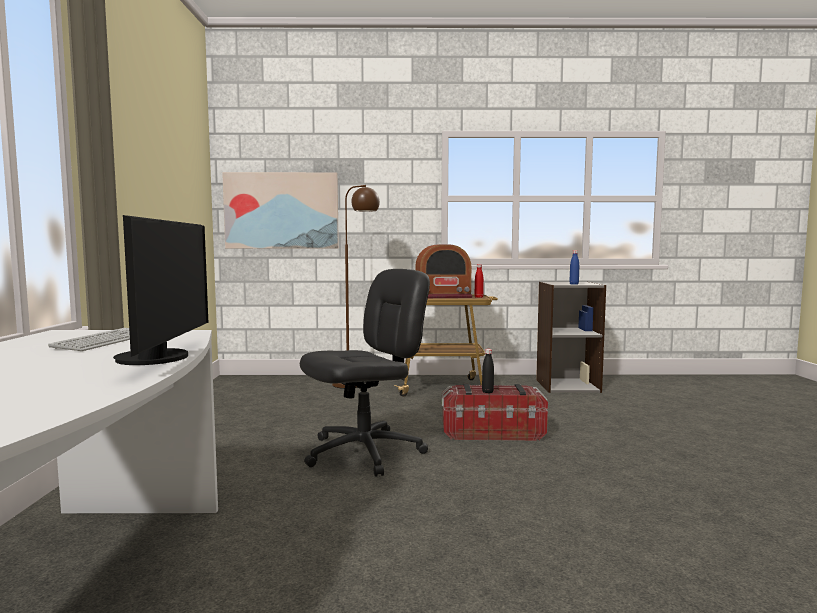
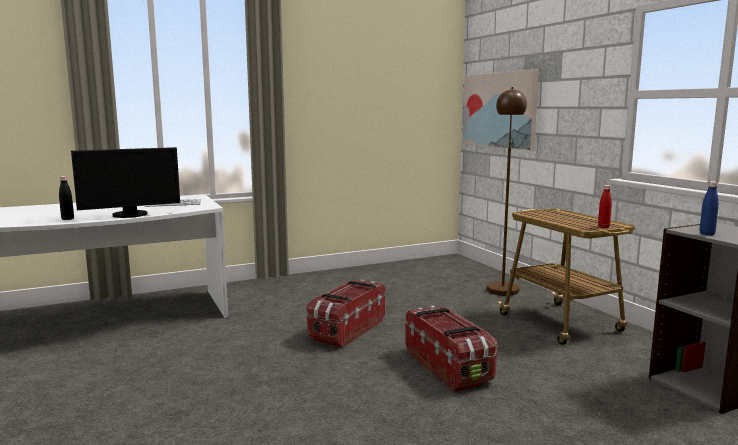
camera: 65 degrees right, 5 degrees up
black office chair [300,269,430,477] -> storage box [306,279,385,349]
radio [416,244,473,298] -> none
black bottle [482,349,494,393] -> black bottle moved to [59,176,74,220]

